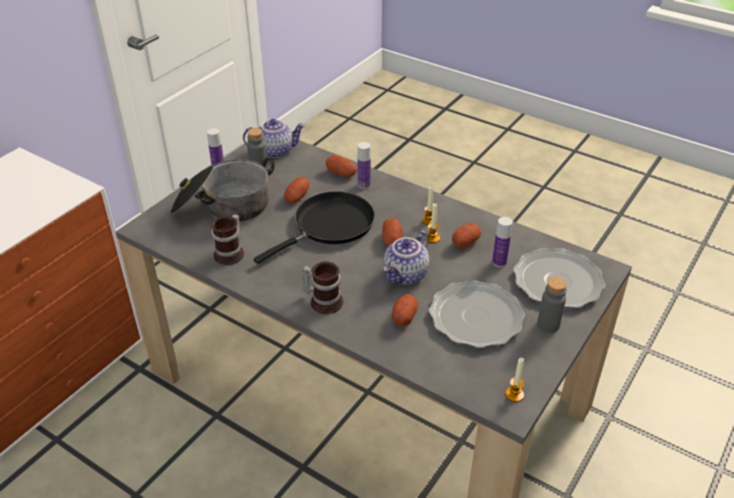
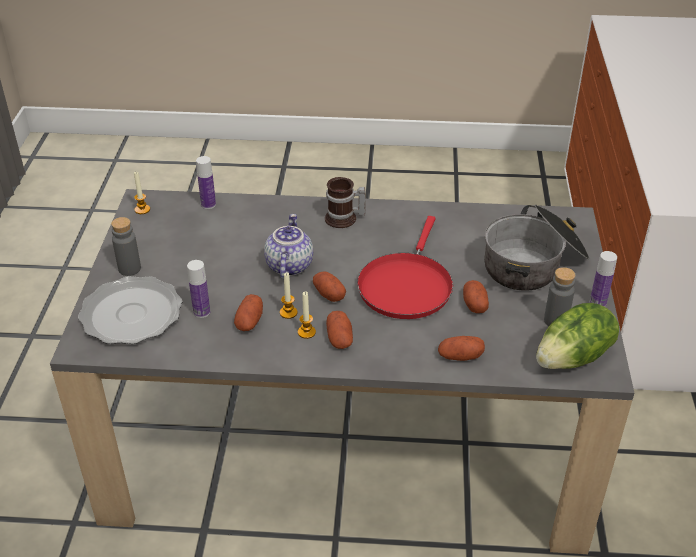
camera: 150 degrees right, 0 degrees up
mug [211,214,244,265] -> none
teapot [243,119,305,158] -> lettuce [536,303,619,369]
black frying pan [254,191,375,264] -> red frying pan [357,216,453,319]
bottle [357,142,371,189] -> bottle moved to [196,156,216,209]
potato [392,294,418,326] -> potato moved to [326,311,353,349]
plate [429,280,525,348] -> none

